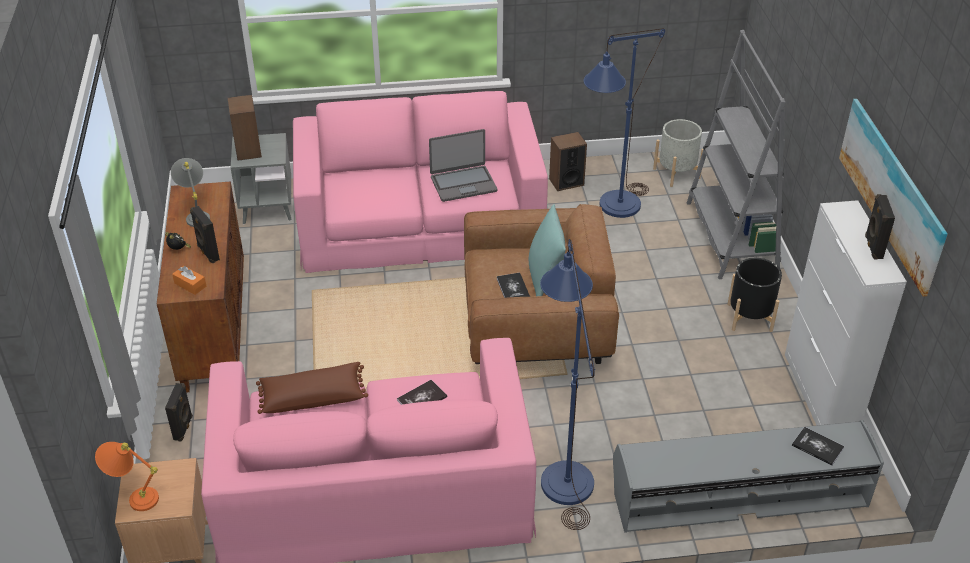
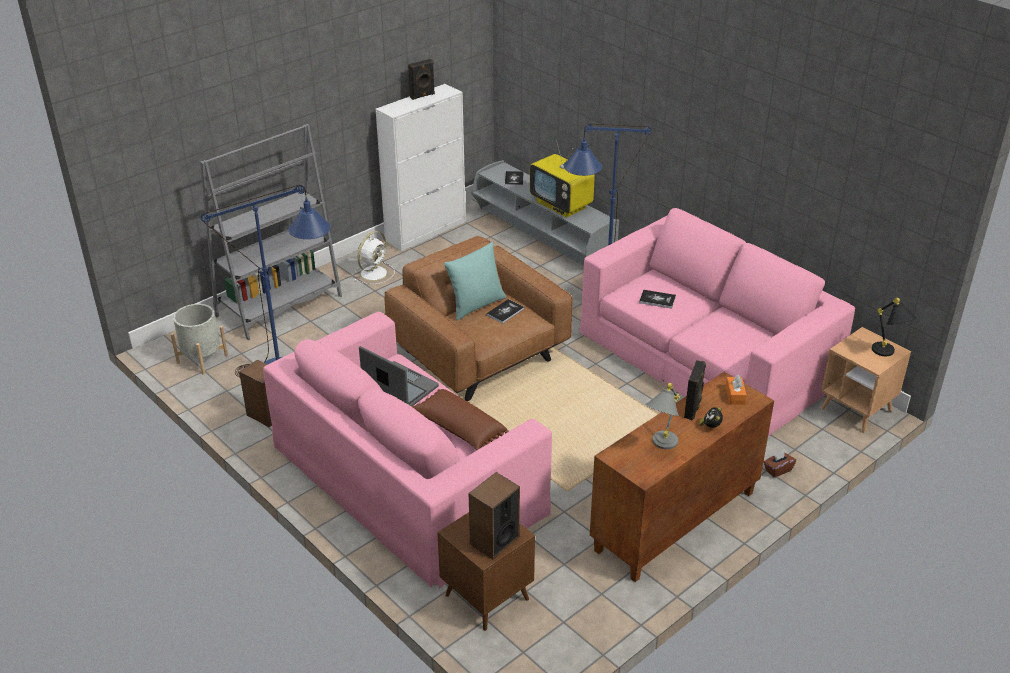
camera: 125 degrees left, 5 degrees down
orange table lamp [95,442,159,511] -> black table lamp [872,298,917,356]
black speaker [165,383,193,441] -> brown tissue box [764,451,796,477]
grey side table [231,133,292,224] -> brown side table [437,512,535,631]
brown pillow [256,362,368,414] -> brown pillow moved to [411,389,509,450]
black planter [727,258,782,332] -> white fan [354,231,395,284]
picture [839,99,948,297] -> none
none -> television [530,139,595,217]

